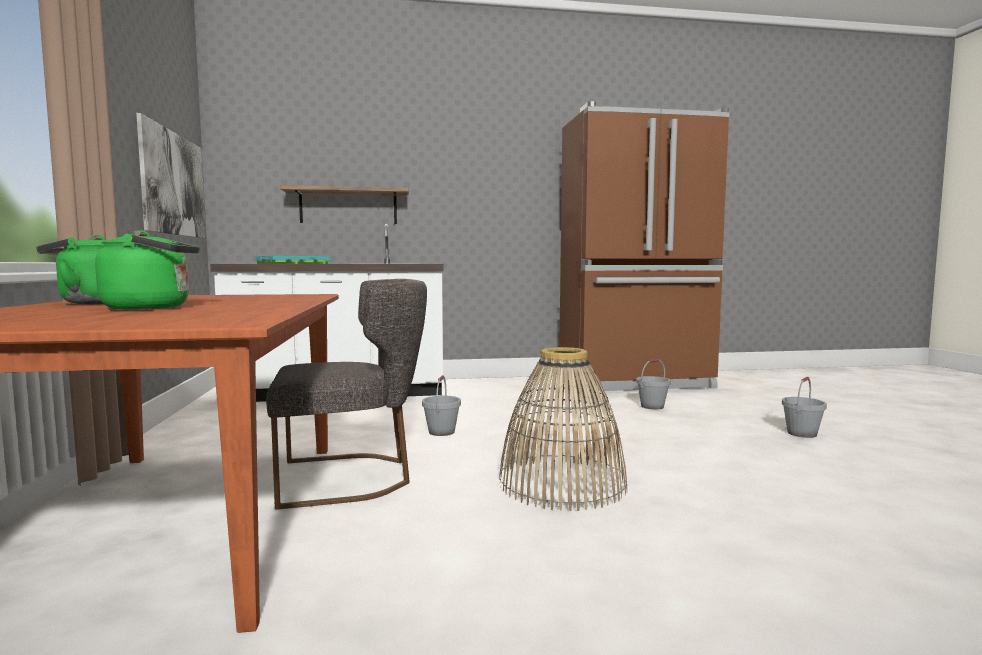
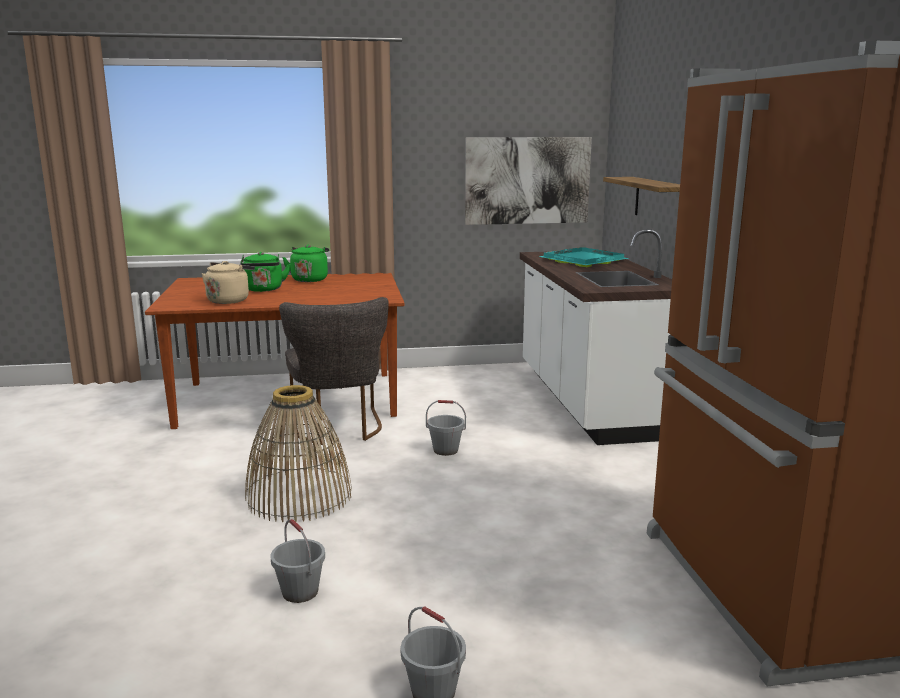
camera: 90 degrees right, 10 degrees up
grey bucket [636,359,671,410] -> grey bucket moved to [271,519,325,603]
none -> beige kettle [202,261,255,304]

